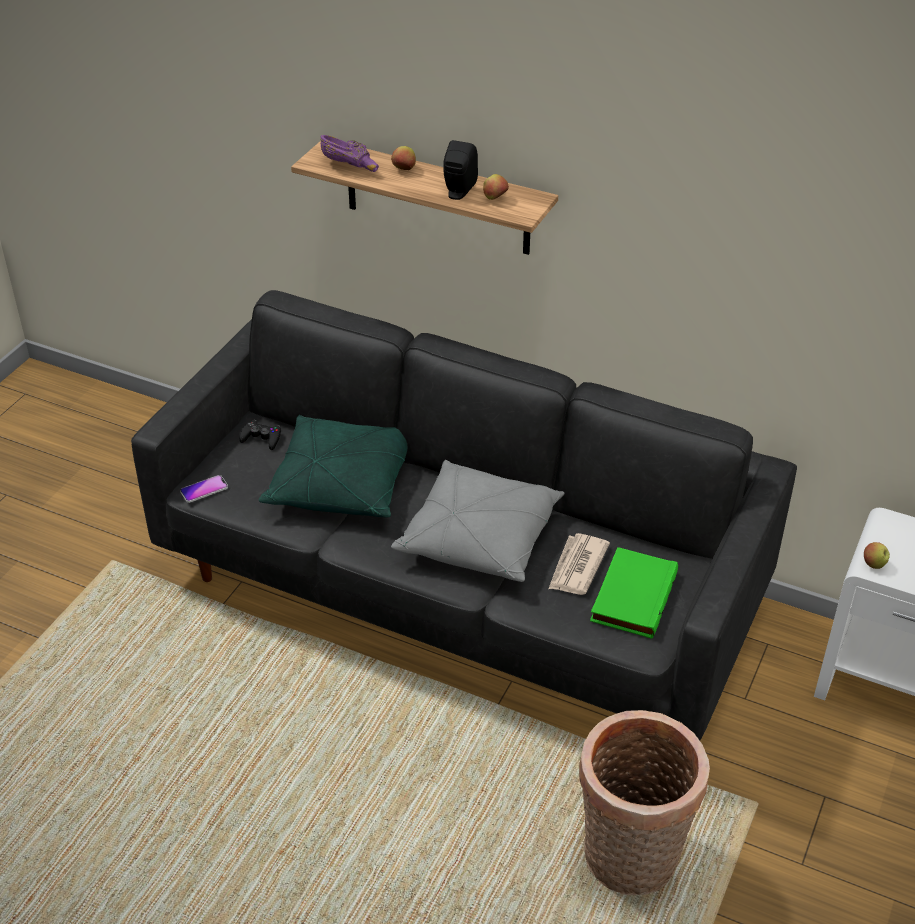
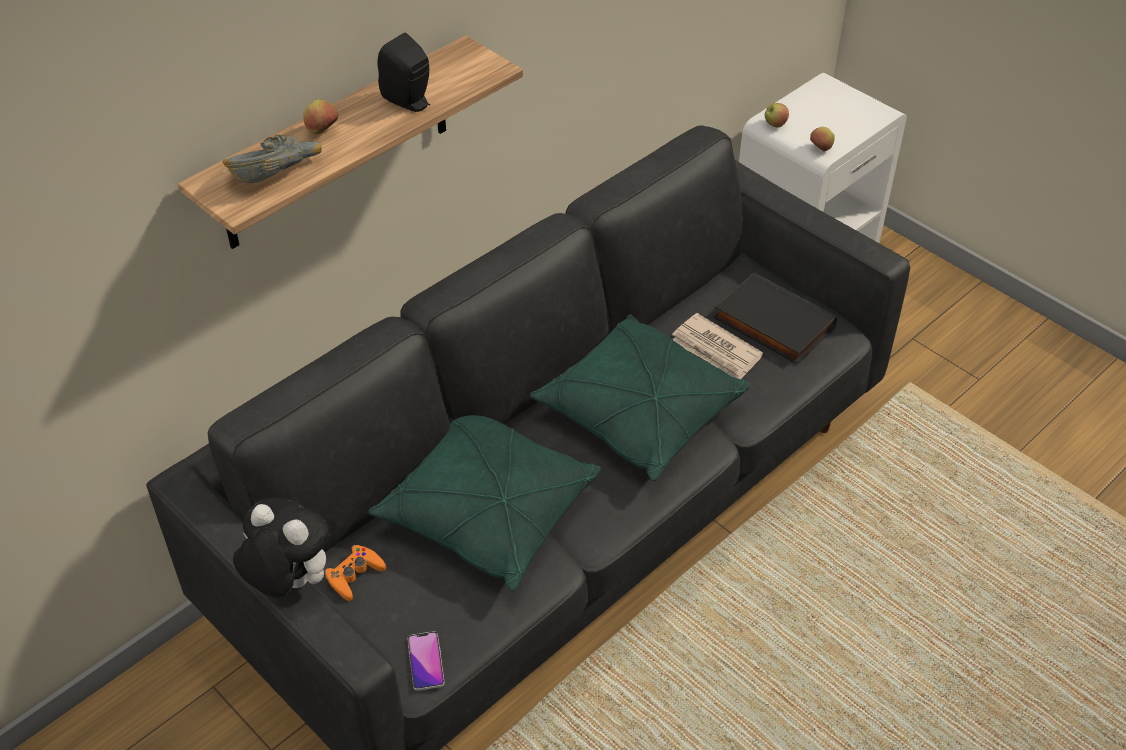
camera: 70 degrees left, 5 degrees up
black game controller [239,420,281,450] -> orange game controller [324,545,386,601]
purple bowl [320,135,379,172] -> grey bowl [223,135,322,183]
grey pillow [391,460,565,582] -> green pillow [529,314,750,481]
apple [483,174,509,200] -> apple moved to [765,103,789,127]
basket [579,710,710,895] -> none
green book [590,547,678,639] -> black book [714,272,837,364]
none -> plush toy [233,498,330,597]

